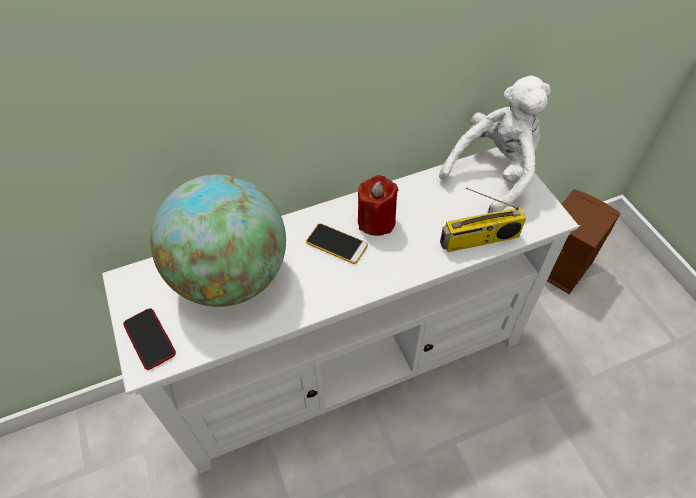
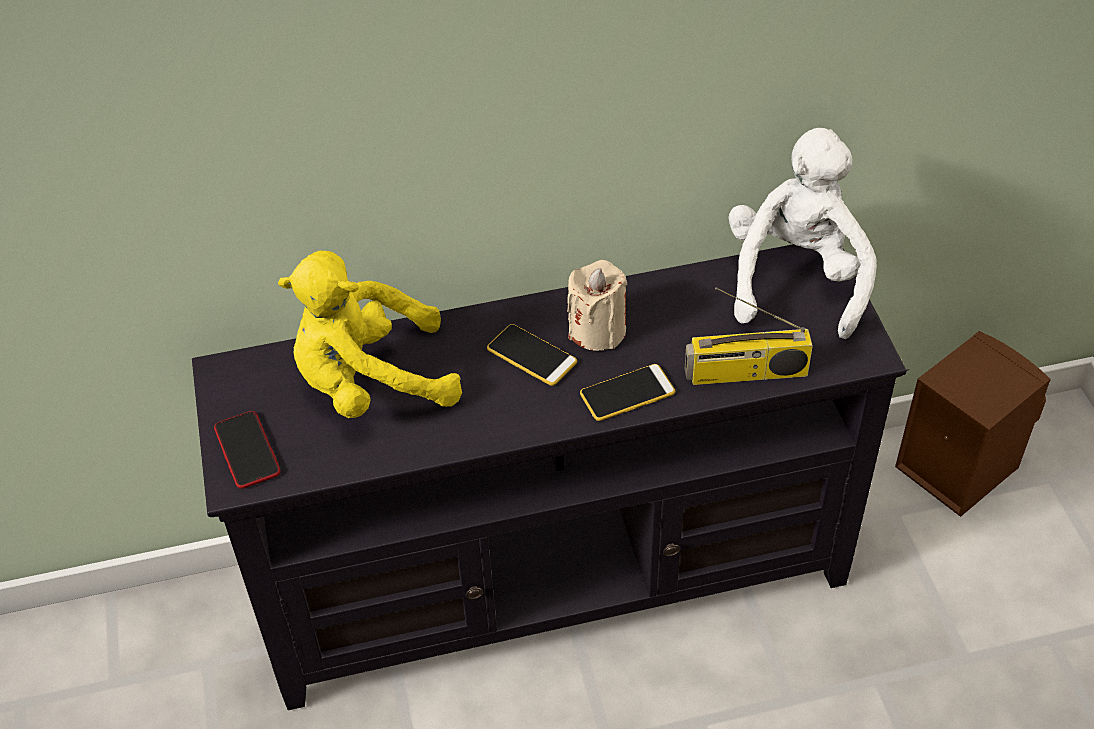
camera: 10 degrees right, 5 degrees down
white tv stand [102,147,580,473] -> black tv stand [192,244,910,710]
globe [150,174,286,307] -> yellow plush toy [278,251,462,418]
red candle [358,175,398,236] -> beige candle [567,260,627,351]
white plush toy [439,76,551,213] -> white plush toy turned 45 degrees counterclockwise [729,128,877,339]
none -> phone [580,364,675,421]

